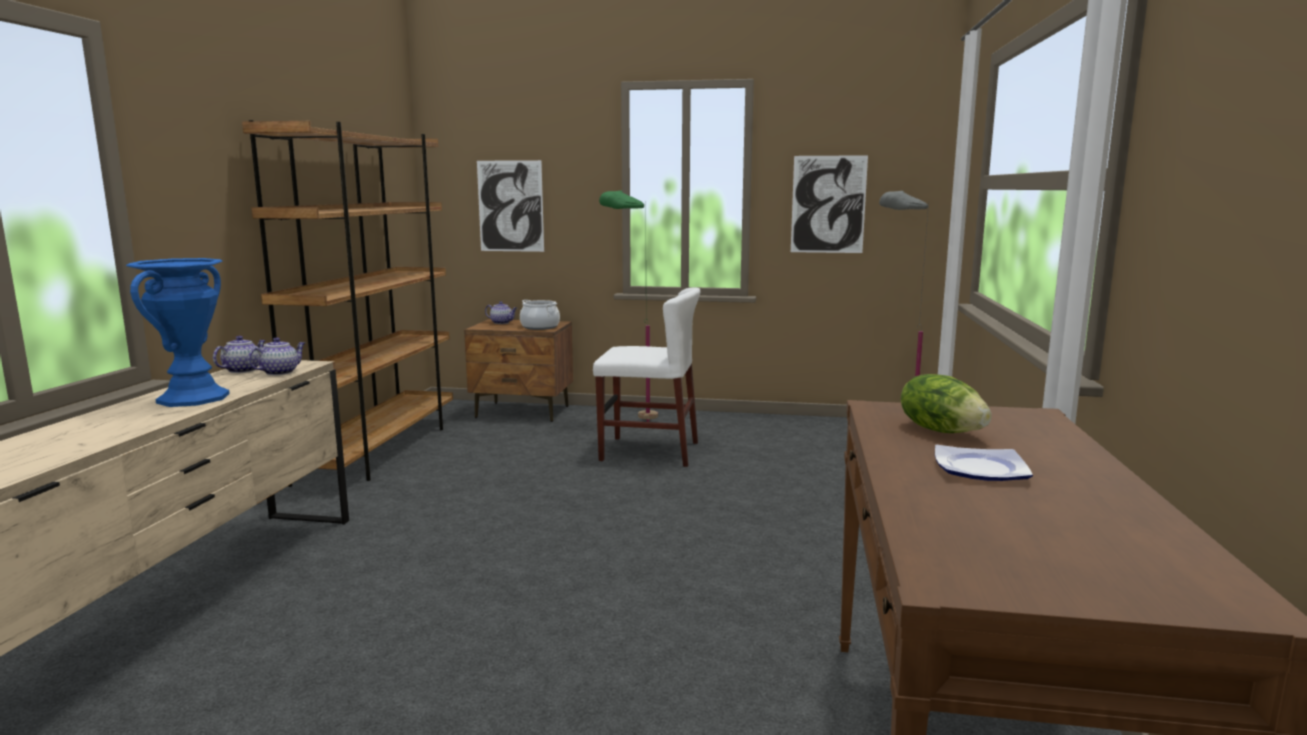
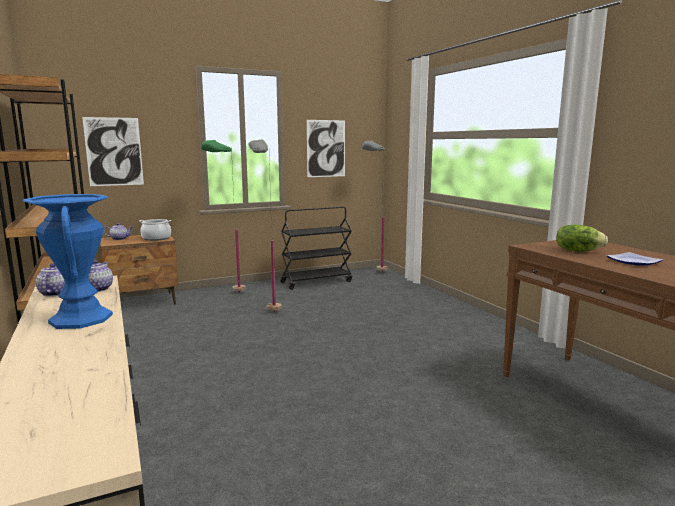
camera: 35 degrees left, 0 degrees up
white chair [593,287,700,467] -> grey floor lamp [249,140,282,312]
none -> black cart [280,207,352,290]

